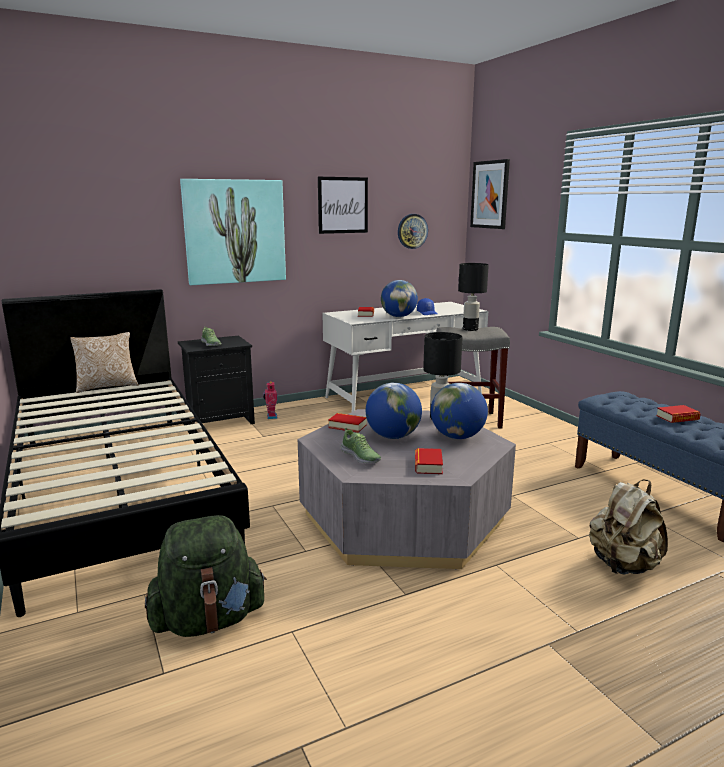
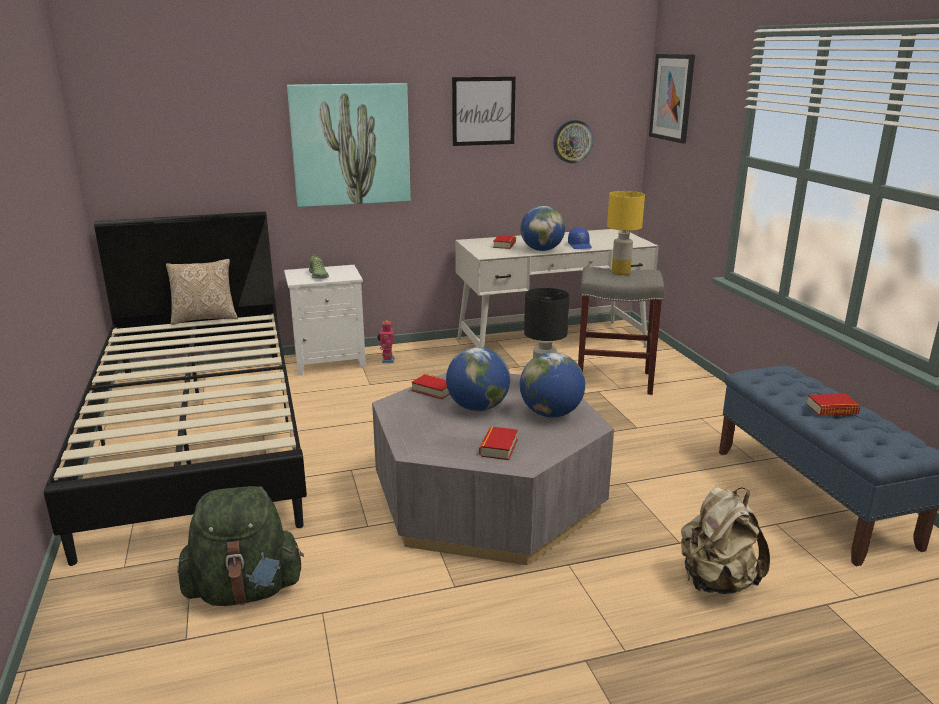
camera: 10 degrees right, 5 degrees up
black nightstand [178,336,255,424] -> white nightstand [284,265,366,375]
shoe [341,428,381,463] -> none
black table lamp [458,263,489,331] -> yellow table lamp [607,191,645,275]

